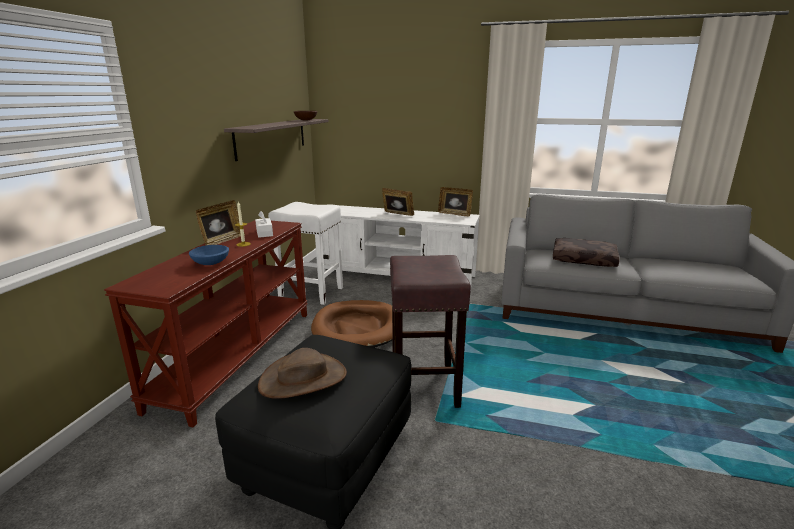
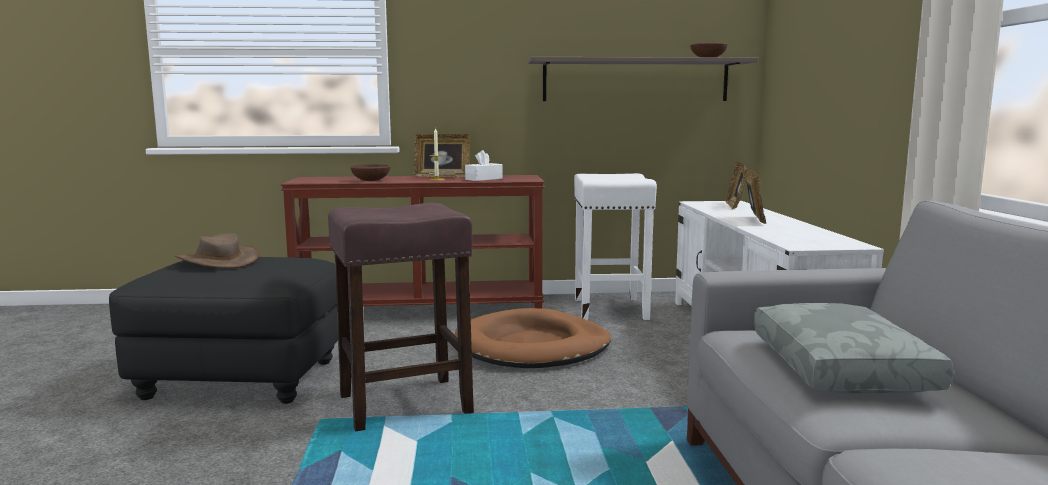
camera: 70 degrees right, 10 degrees down
blue bowl [189,245,229,265] -> brown bowl [350,164,390,181]
picture frame [438,187,473,217] -> picture frame moved to [725,162,748,209]
brown pillow [553,238,620,267] -> grey pillow [754,303,953,393]

